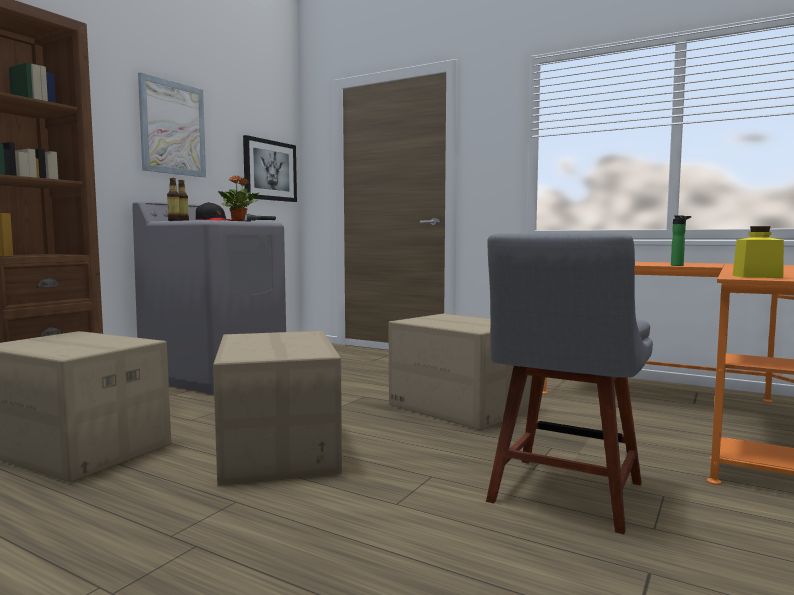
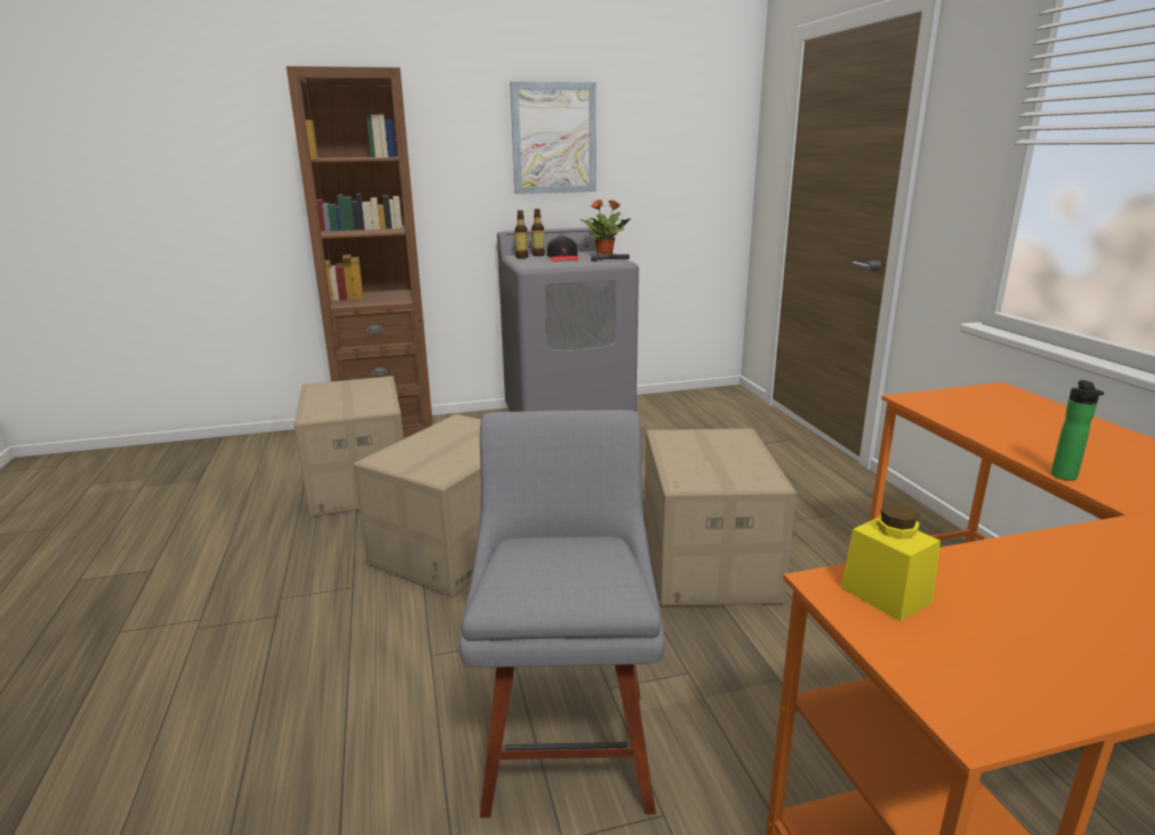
camera: 45 degrees right, 15 degrees up
picture [243,135,297,202] -> none
grey chair [486,233,653,534] -> grey chair turned 105 degrees clockwise [459,410,665,818]

